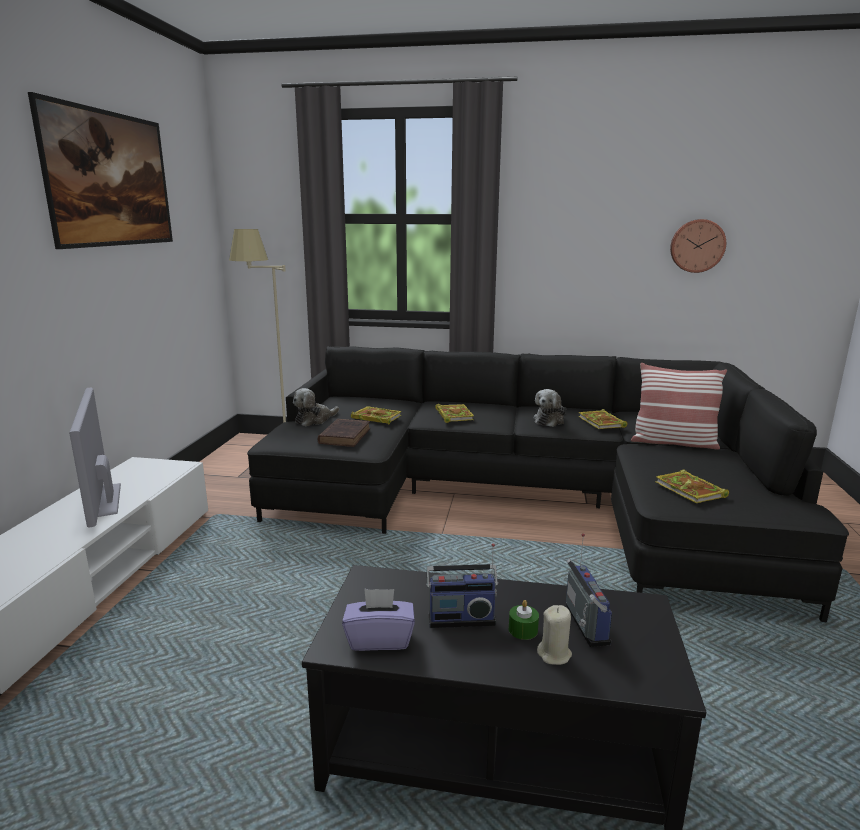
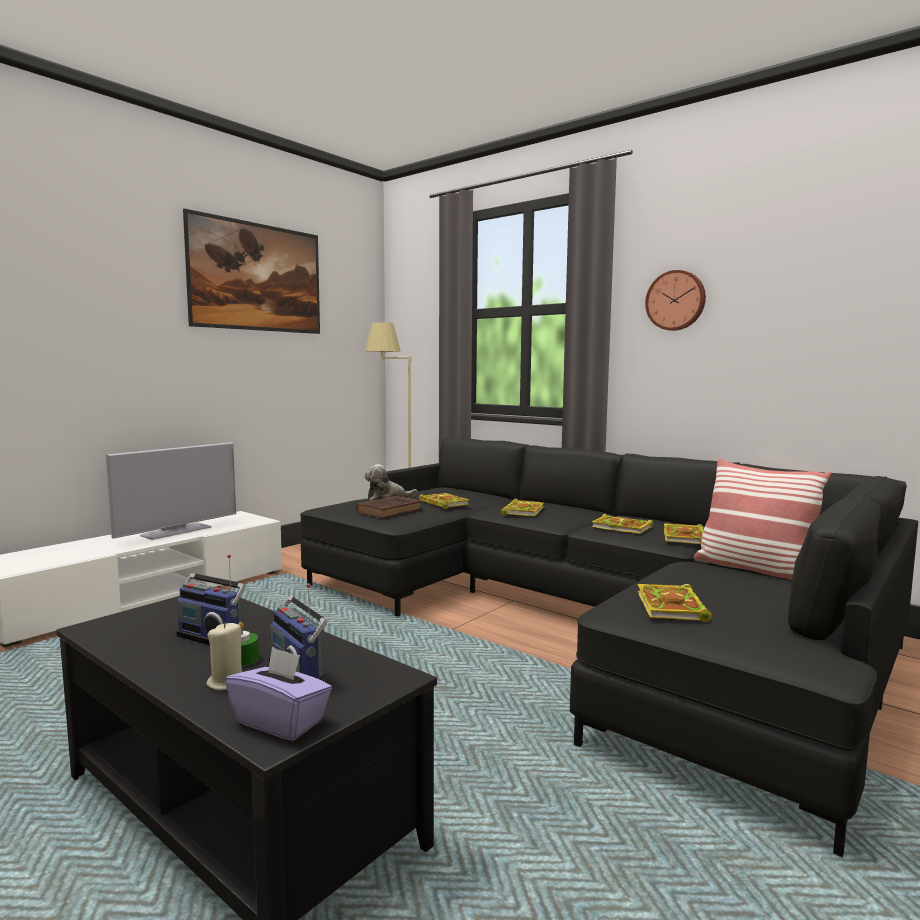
camera: 30 degrees right, 10 degrees down
television [69,388,121,527] -> television turned 150 degrees counterclockwise [106,442,236,540]
purple tissue box [342,589,415,651] -> purple tissue box moved to [225,646,332,741]
plush toy [534,389,566,427] -> book [592,514,653,534]
radio [566,533,612,647] -> radio turned 120 degrees clockwise [269,583,328,681]
wall clock [670,219,726,273] -> wall clock moved to [645,270,706,331]

